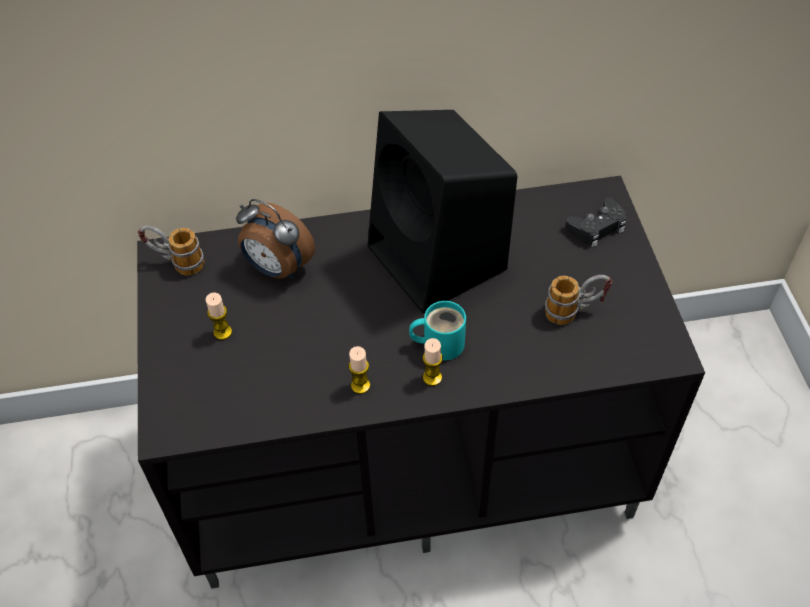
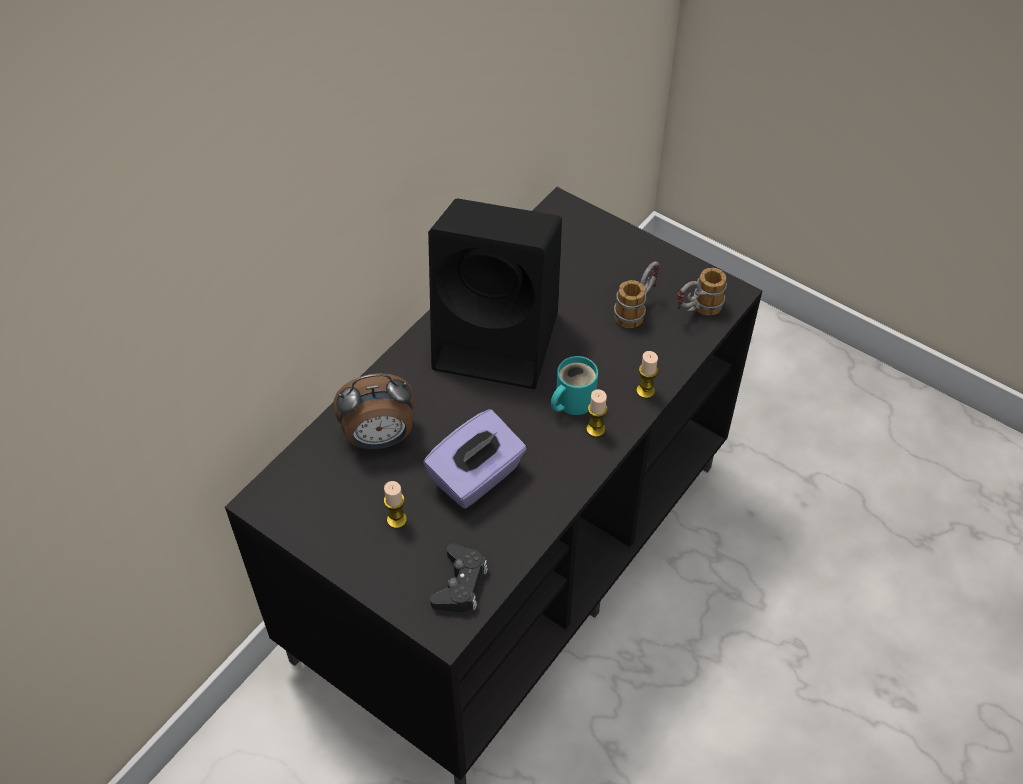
camera: 45 degrees left, 0 degrees up
mug [138,226,204,276] -> mug moved to [677,268,727,315]
candle [349,346,370,394] -> candle moved to [636,351,658,399]
black game controller [565,198,627,247] -> black game controller moved to [430,544,488,612]
none -> purple tissue box [423,409,527,509]

